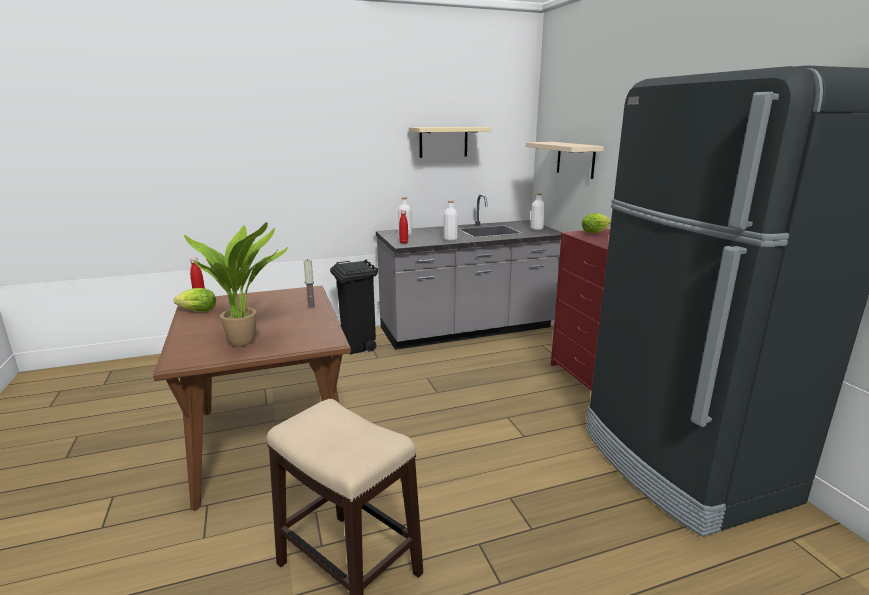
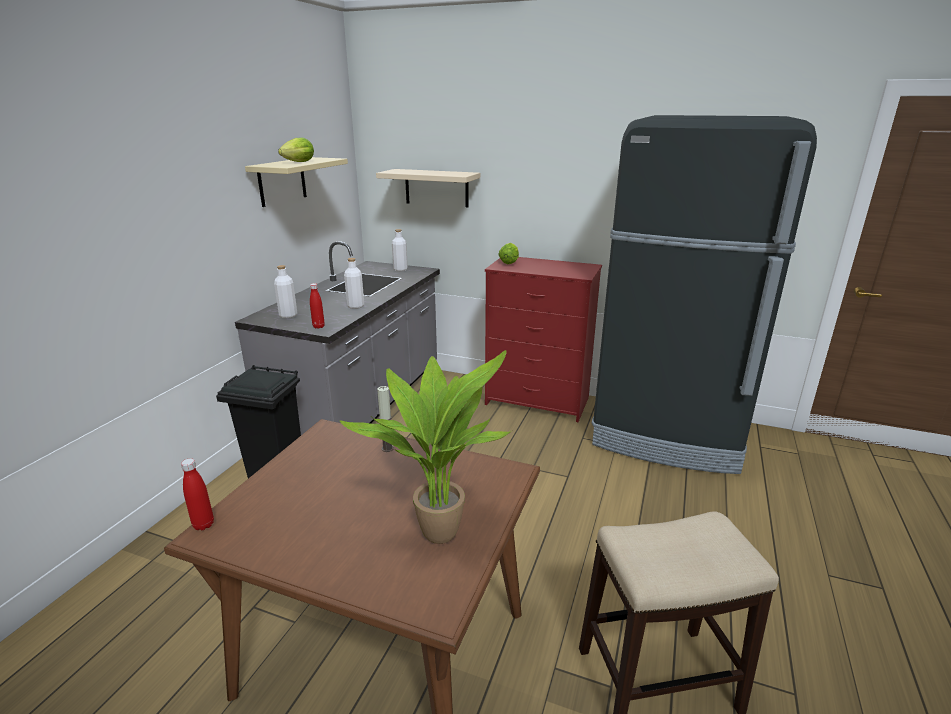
camera: 50 degrees left, 5 degrees up
lettuce [174,288,216,312] -> lettuce moved to [278,137,314,162]

